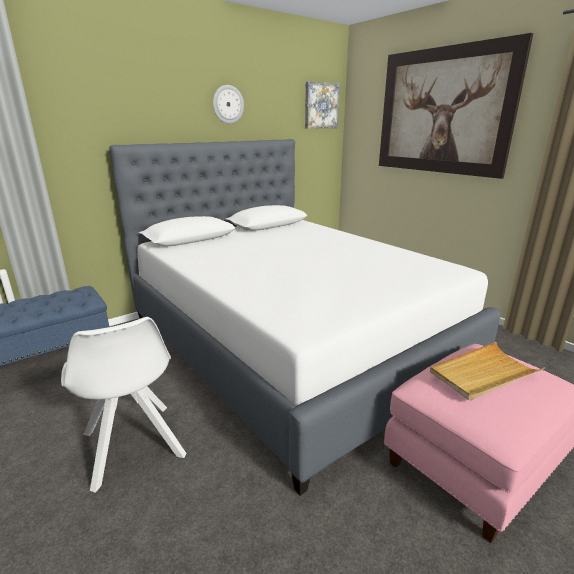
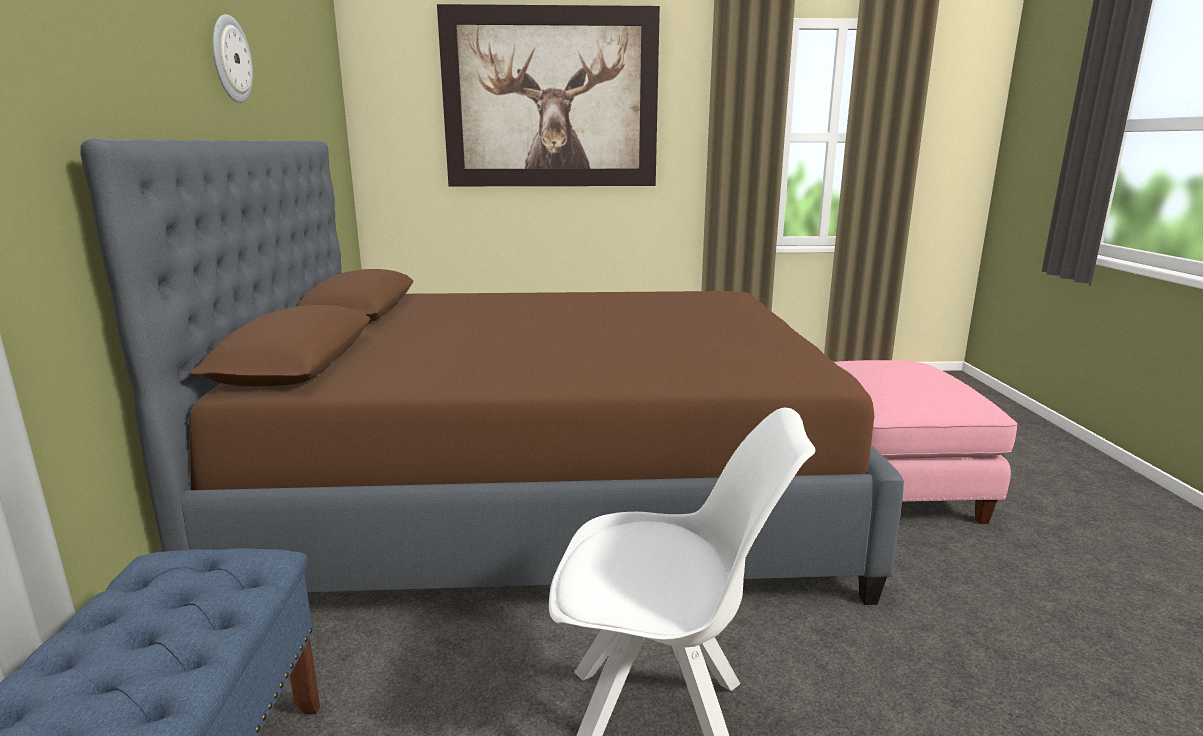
camera: 55 degrees left, 5 degrees down
white bed [109,139,501,496] -> brown bed [80,138,904,605]
picture [305,81,340,129] -> none
beige tray [430,342,544,401] -> none

